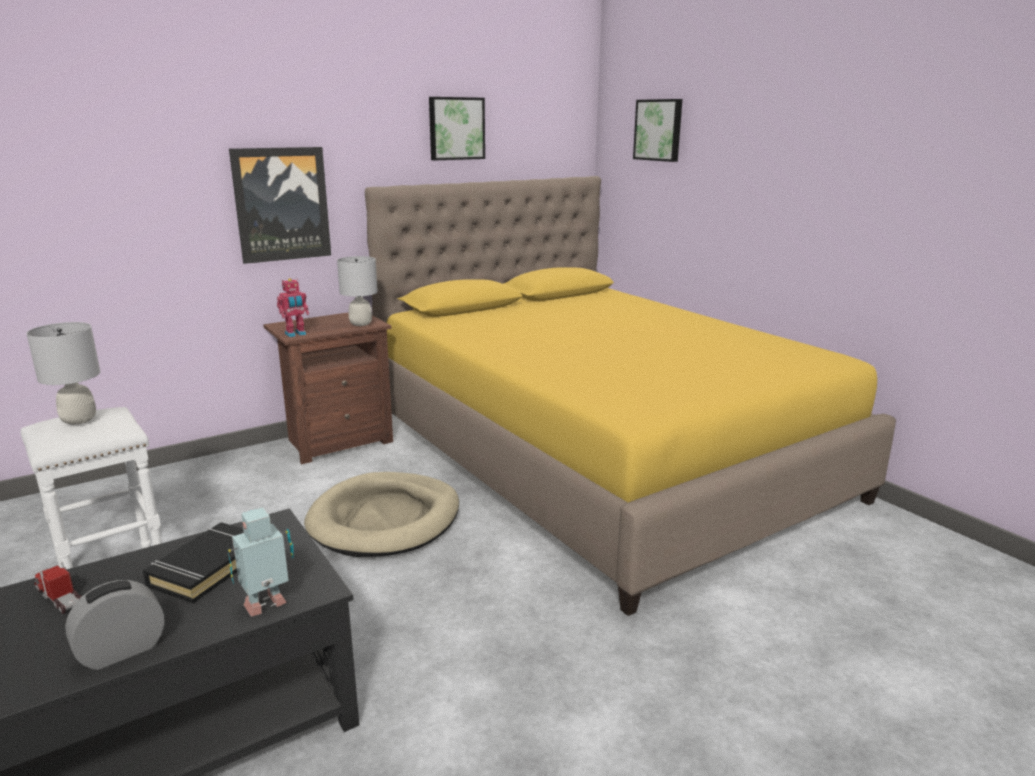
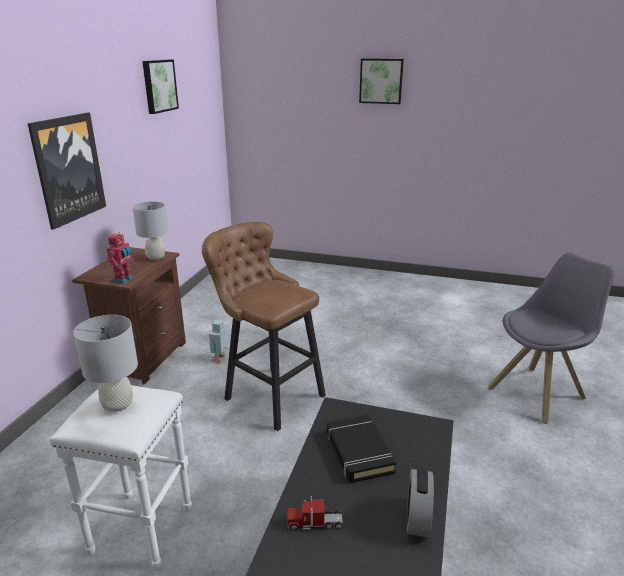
camera: 40 degrees left, 5 degrees up
toy robot [227,507,294,617] -> toy robot moved to [209,320,227,363]
beige dog bed [304,472,459,557] -> brown stool [202,222,326,431]
yellow bed [365,176,896,616] -> none
picture [633,99,682,162] -> picture moved to [359,58,404,104]
none -> grey chair [488,253,615,424]

